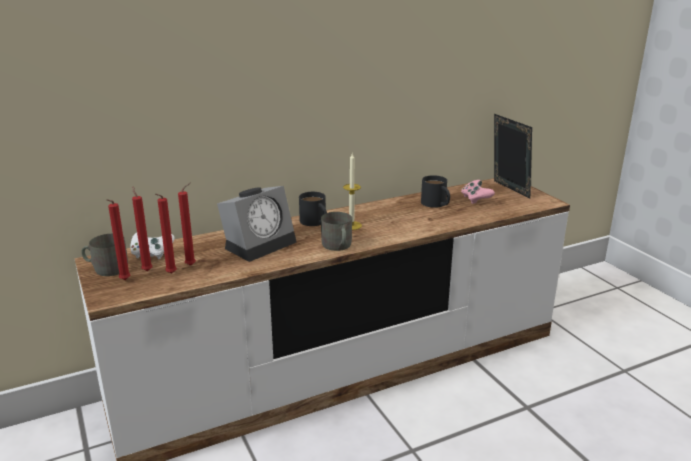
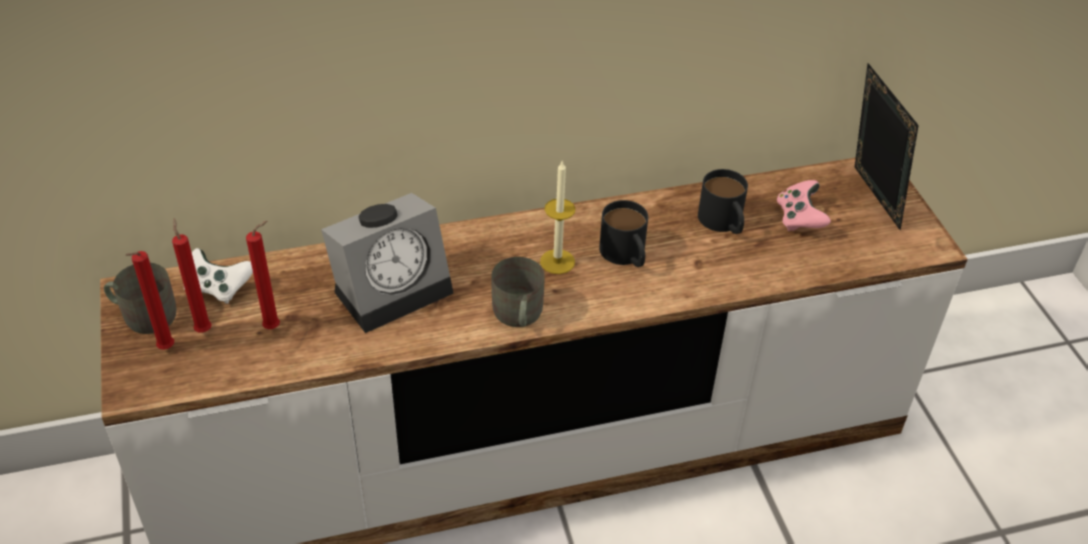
camera: 10 degrees right, 20 degrees up
red candle [155,194,177,274] -> none
black mug [299,192,327,226] -> black mug moved to [599,200,648,267]

